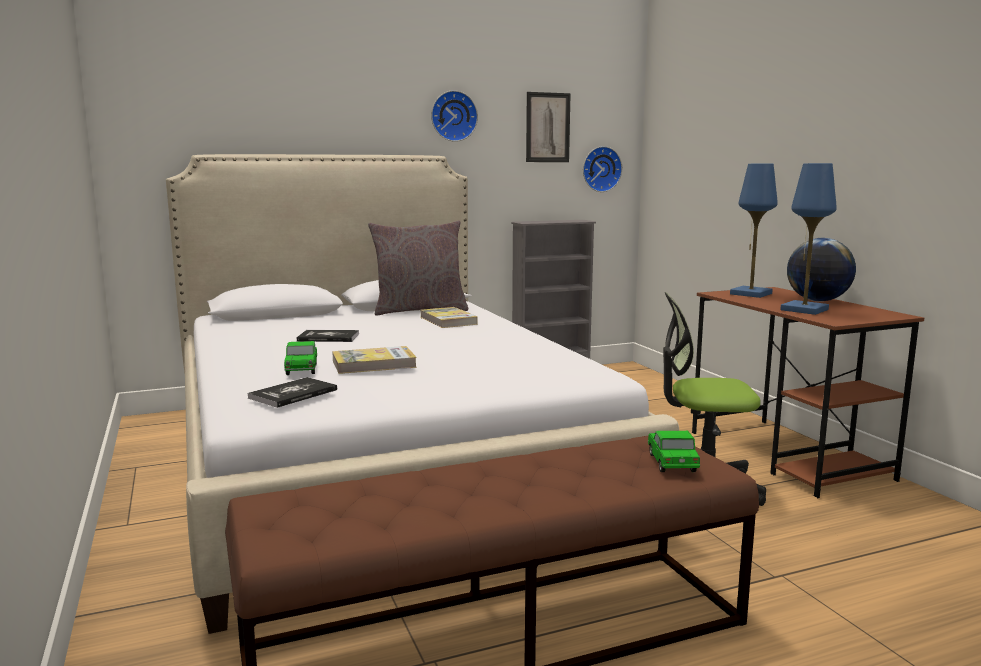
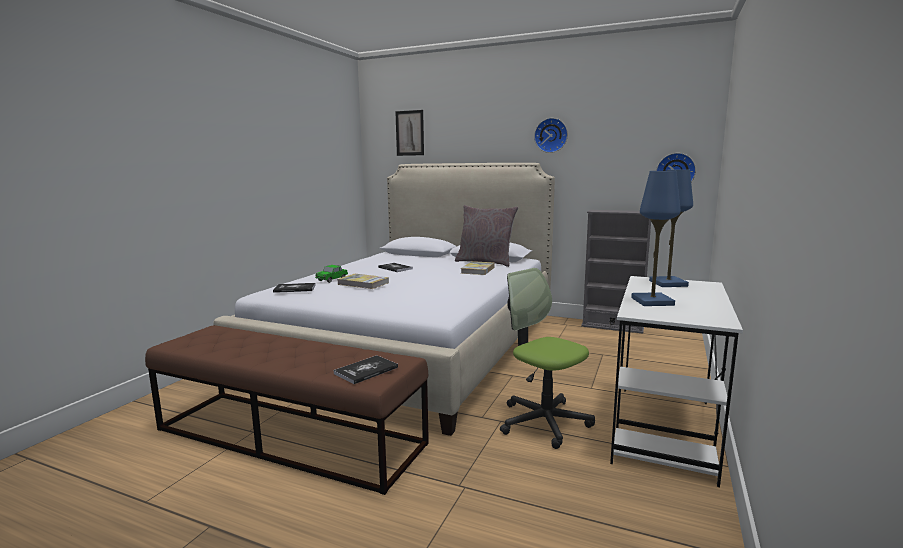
camera: 45 degrees right, 0 degrees up
picture [526,92,571,162] -> picture moved to [395,110,424,156]
toy car [648,431,700,472] -> book [333,355,398,384]
brown desk [692,287,924,498] -> white desk [610,276,743,487]
globe [787,238,856,302] -> none

